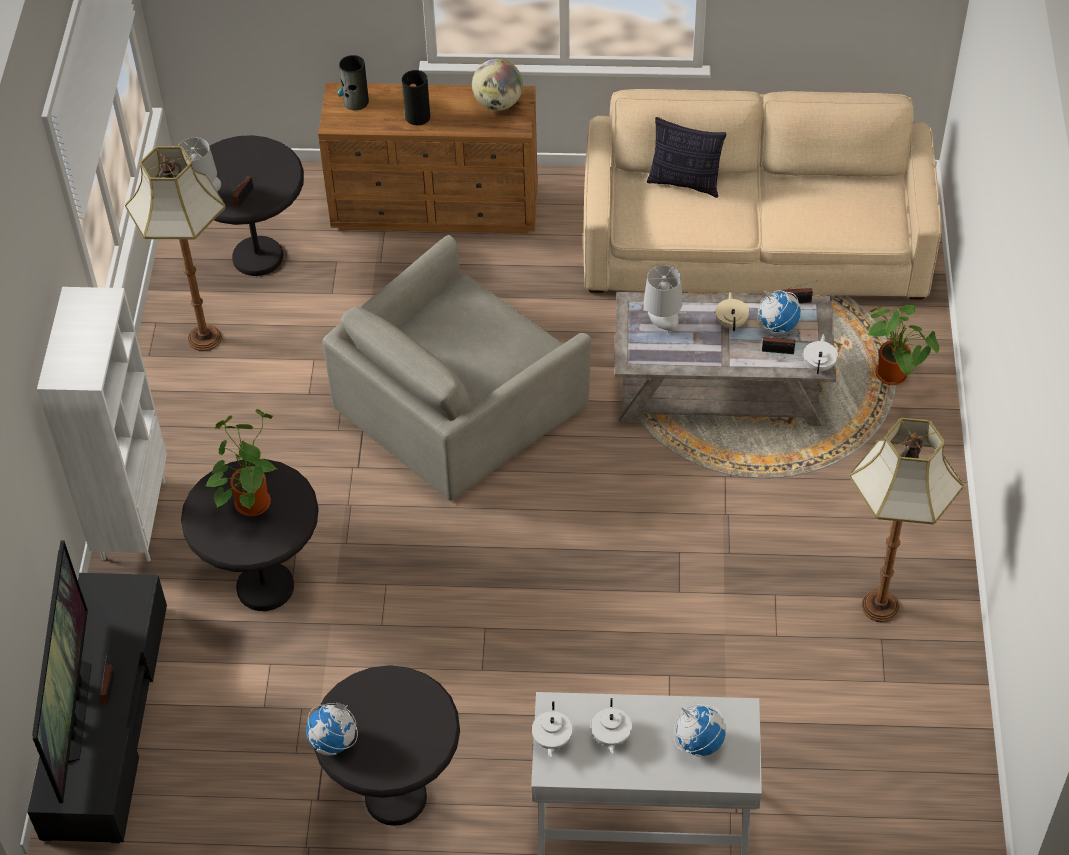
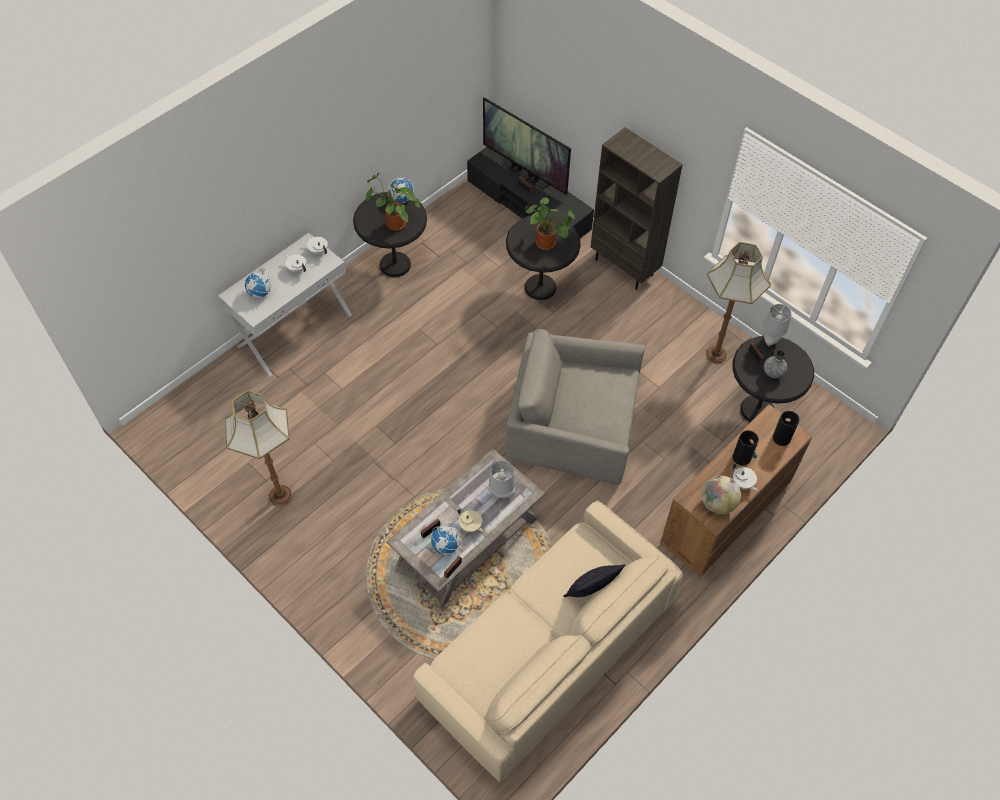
camera: 130 degrees right, 5 degrees up
white bookcase [37,287,167,562] -> brown bookcase [591,127,683,290]
grey armchair [322,235,591,501] -> grey armchair turned 75 degrees counterclockwise [506,329,645,485]
white teapot [803,334,838,374] -> white teapot moved to [733,464,758,491]
potted plant [867,305,939,385] -> potted plant moved to [366,172,421,231]
none -> grey vase [764,349,787,378]

